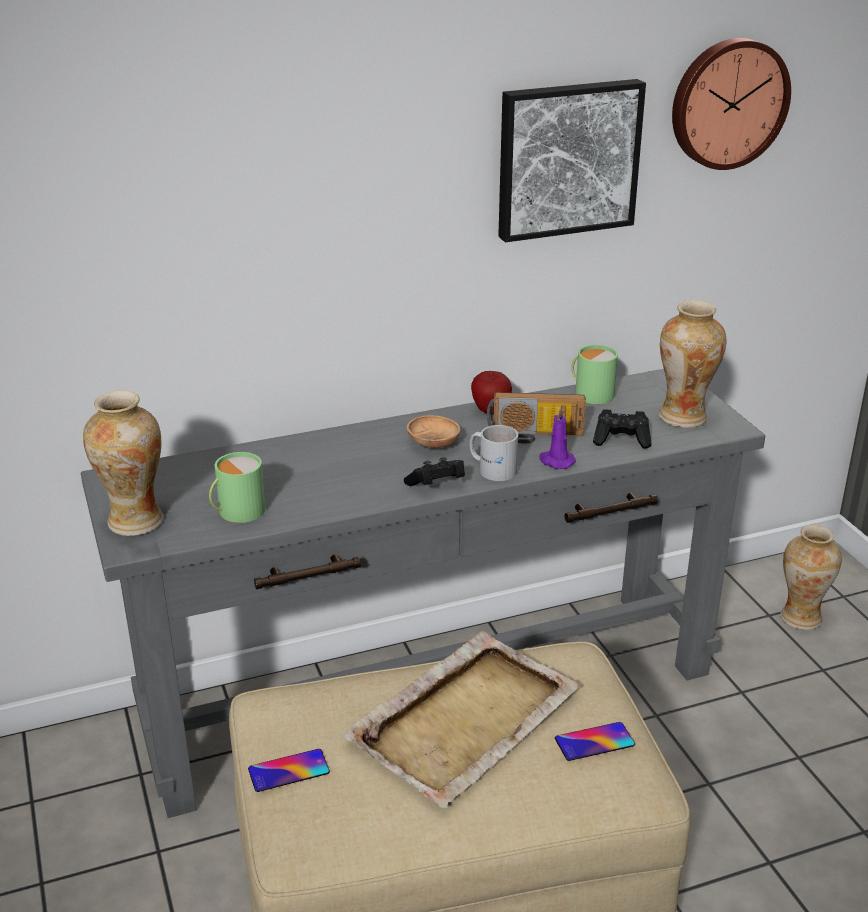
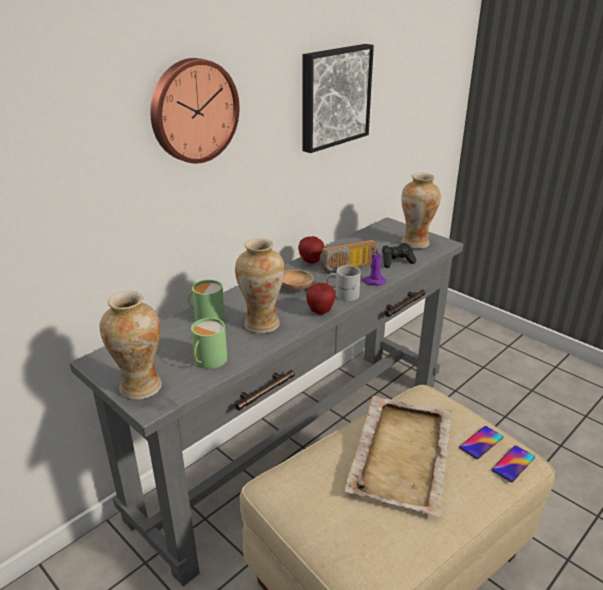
camera: 25 degrees left, 0 degrees up
phone [248,749,330,792] -> phone moved to [492,445,535,482]
black game controller [404,457,465,486] -> apple [306,283,335,315]
green mug [571,345,618,404] -> green mug moved to [188,280,225,321]
wall clock [672,38,791,170] -> wall clock moved to [150,58,239,163]
vase [781,525,842,630] -> vase moved to [235,238,285,333]

